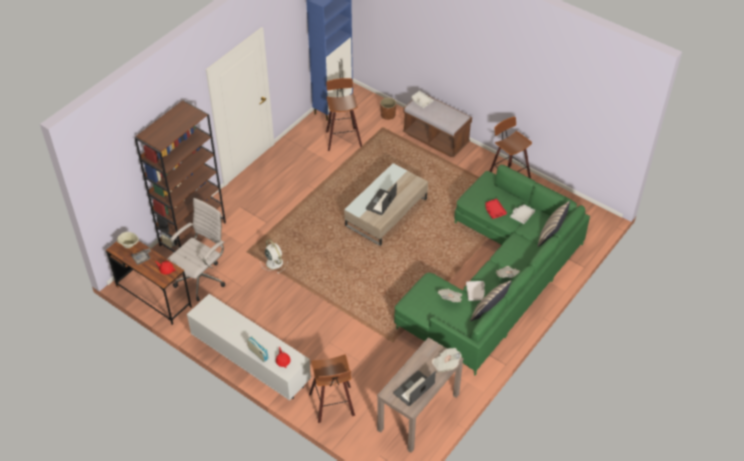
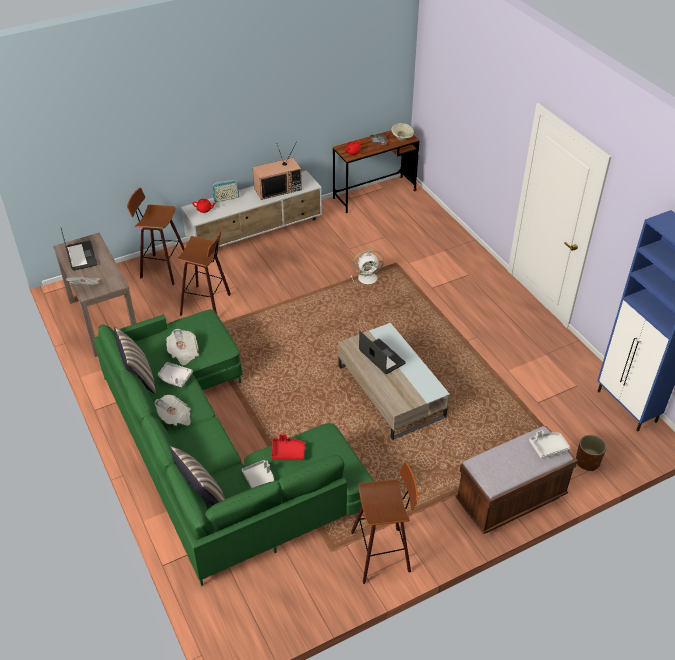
camera: 115 degrees right, 5 degrees down
brown bookcase [135,100,226,252] -> none
white office chair [168,198,225,301] -> none
stool [326,78,362,151] -> stool moved to [177,227,231,316]
none -> television [253,141,302,200]

